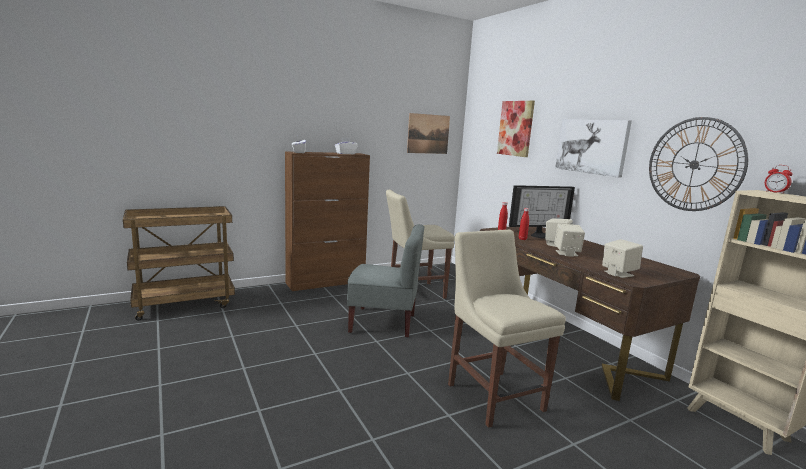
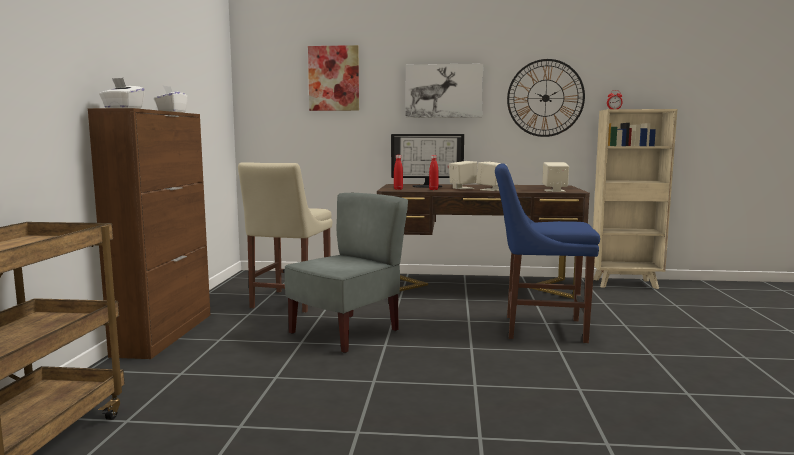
camera: 55 degrees left, 5 degrees down
picture [407,113,450,154] -> none
beige chair [448,230,566,428] -> blue chair [495,163,600,343]
monitor [509,185,575,239] -> monitor turned 75 degrees clockwise [391,134,464,188]

